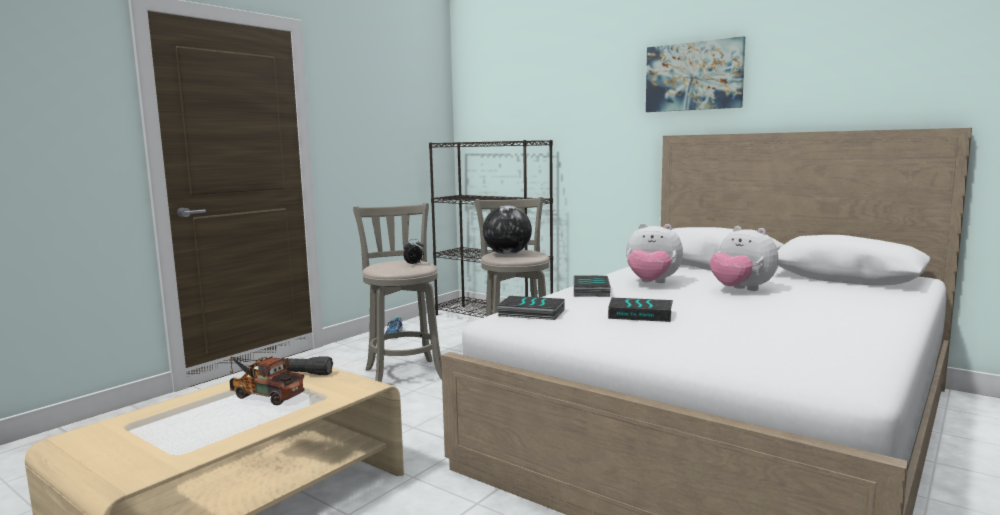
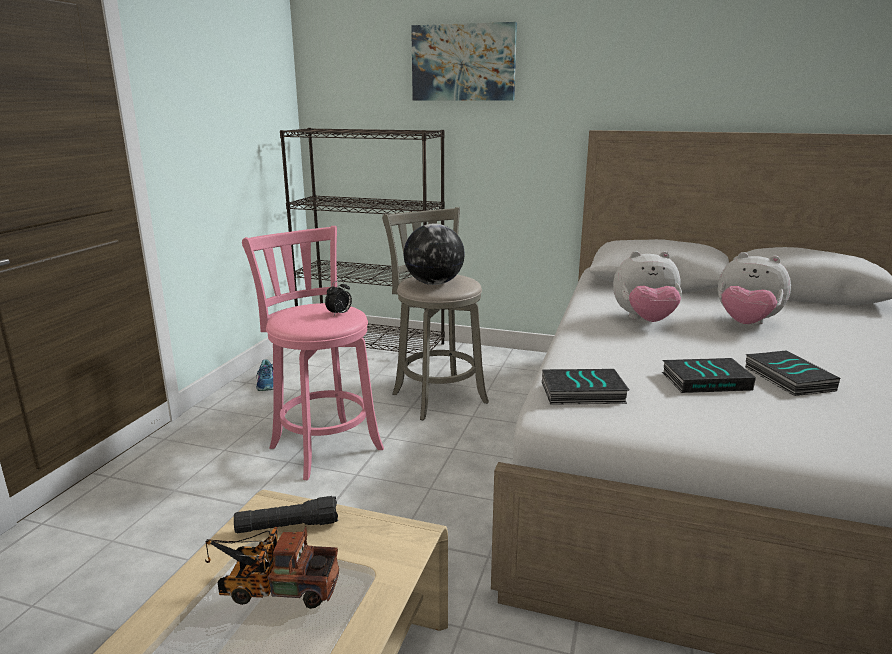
camera: 20 degrees left, 10 degrees up
grey stool [353,203,442,382] -> pink stool [242,226,384,480]
book [574,276,610,297] -> book moved to [745,351,840,396]
picture [646,36,745,112] -> picture moved to [411,22,517,101]

